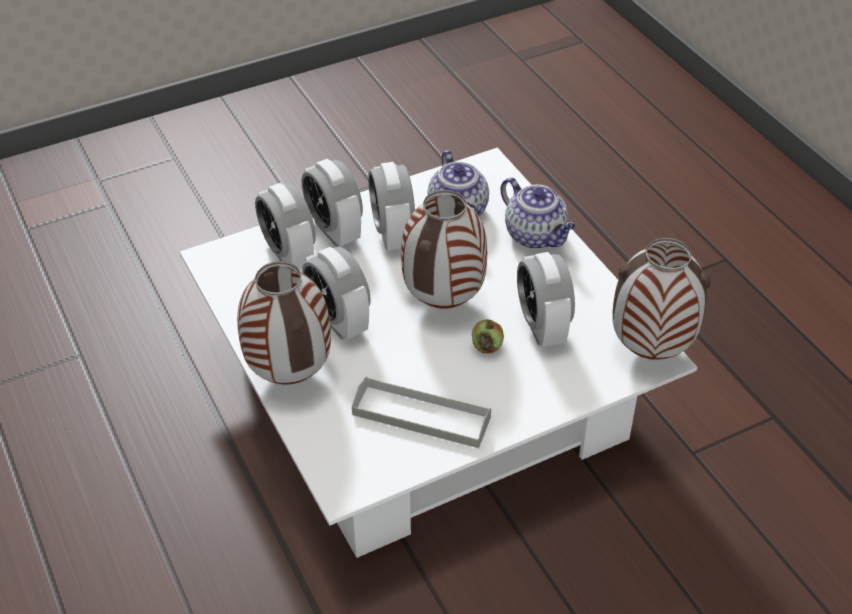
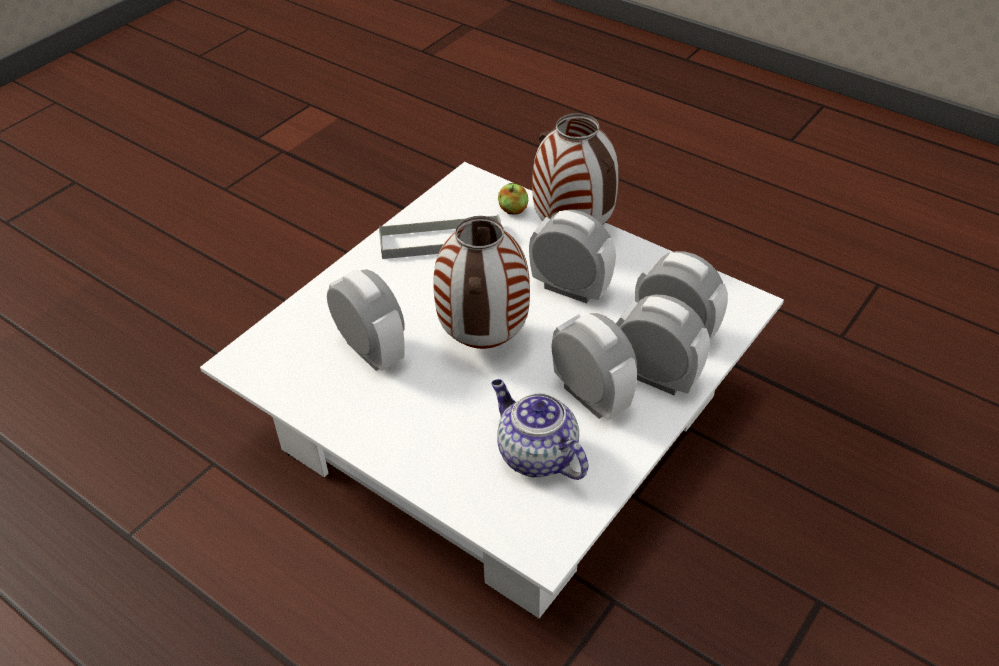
camera: 155 degrees right, 0 degrees up
apple [472,319,504,354] -> apple moved to [498,183,528,215]
teapot [501,177,576,249] -> none
vase [612,238,710,360] -> none

